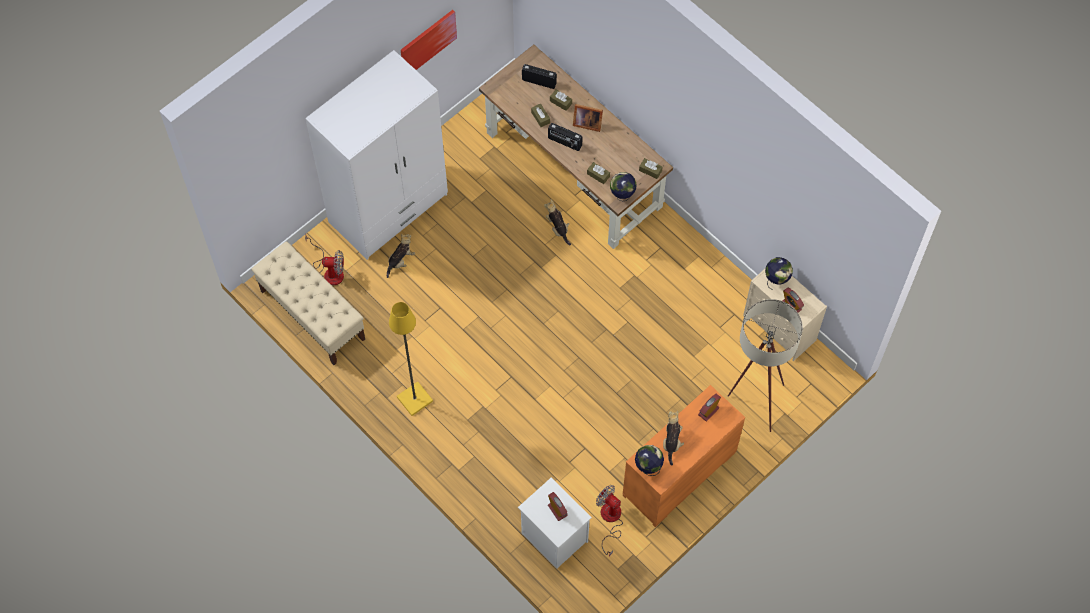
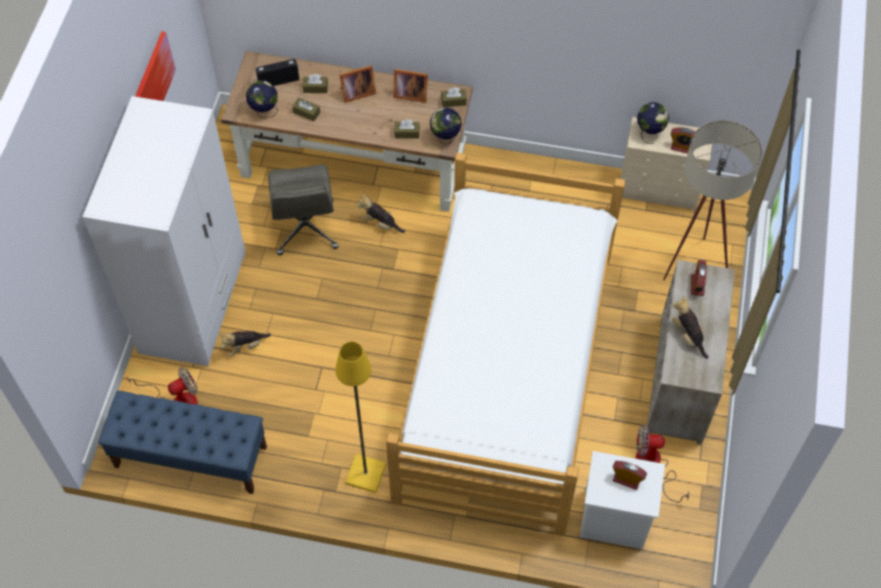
camera: 35 degrees left, 5 degrees down
beige bench [251,241,365,365] -> blue bench [98,391,267,494]
plush toy [387,234,415,278] -> plush toy turned 120 degrees counterclockwise [220,330,271,357]
radio [548,123,583,151] -> none
orange dresser [623,385,745,527] -> beige dresser [646,260,735,445]
globe [635,445,664,476] -> globe moved to [246,81,278,118]
none -> grey office chair [268,164,339,255]
none -> bed [386,153,626,536]
none -> picture frame [393,69,428,103]

